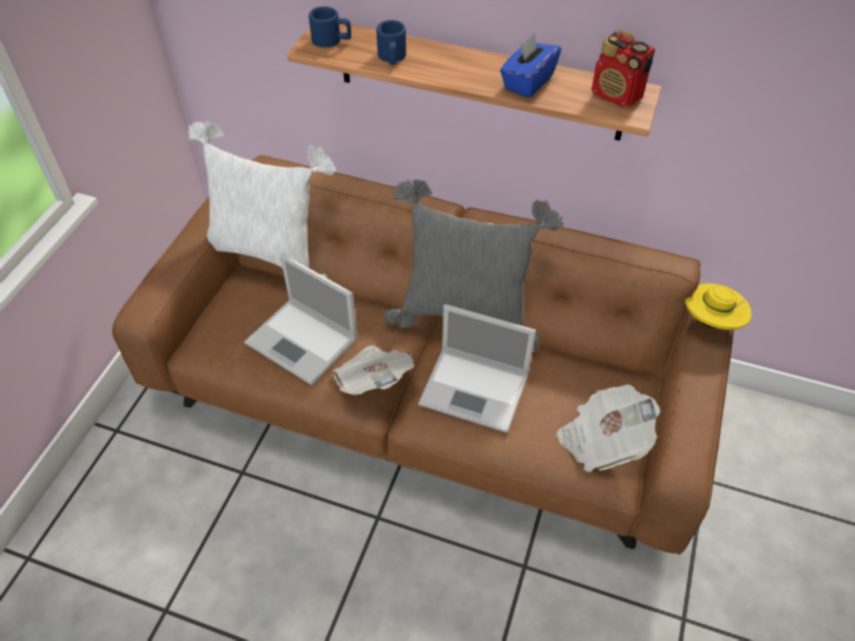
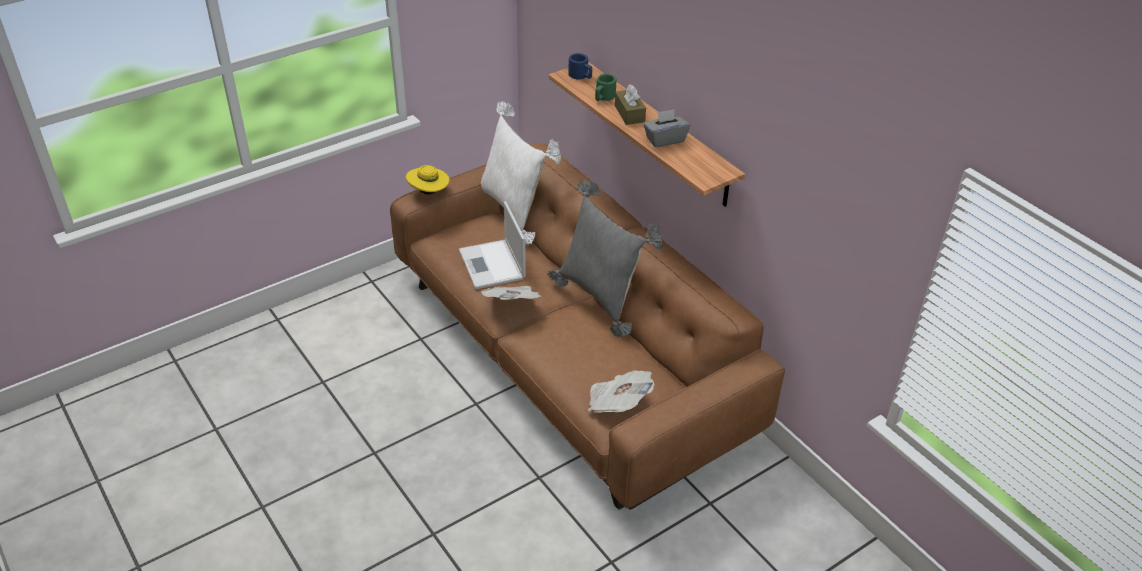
camera: 35 degrees right, 10 degrees down
blue mug [376,20,406,65] -> green mug [595,74,616,101]
laptop [418,304,536,433] -> none
blue tissue box [500,33,561,98] -> grey tissue box [643,109,690,147]
radio [591,30,655,107] -> none
yellow hat [685,283,752,330] -> yellow hat moved to [406,165,449,195]
none -> brown tissue box [614,84,646,125]

